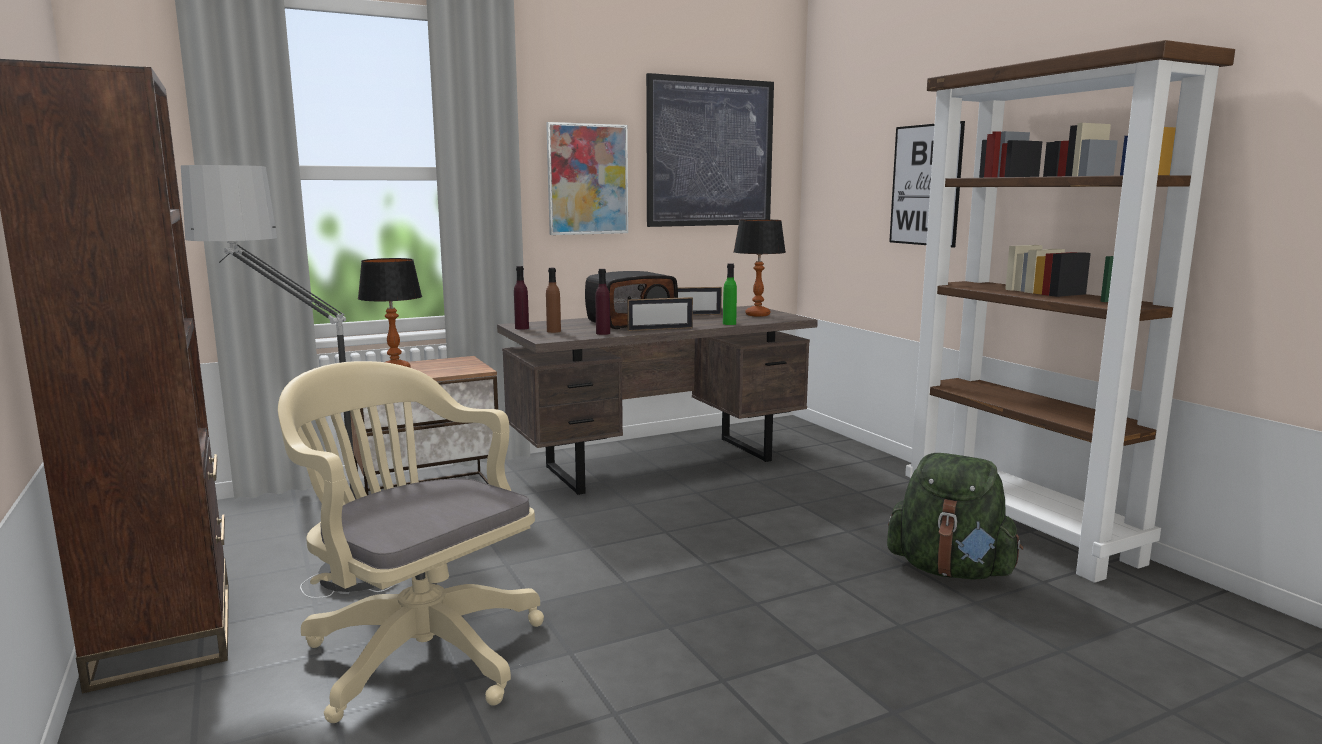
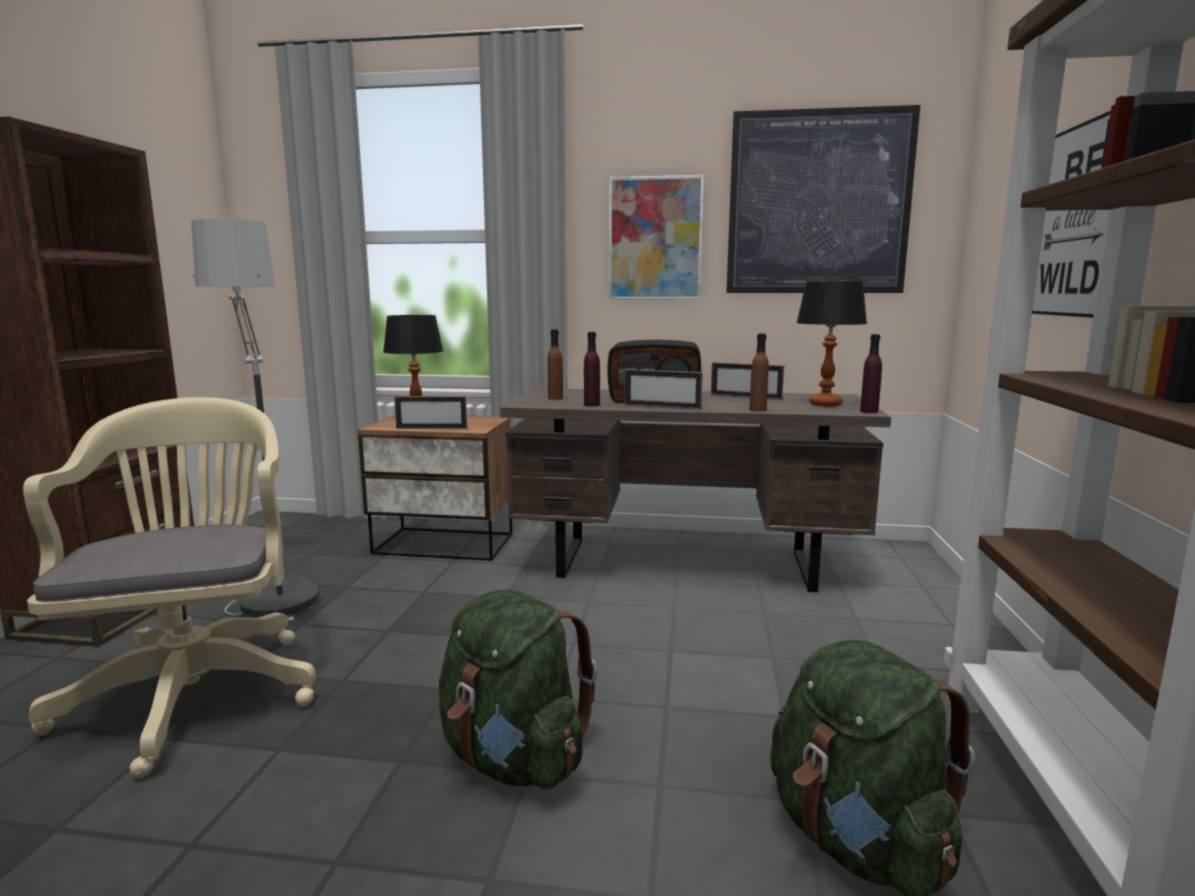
camera: 35 degrees right, 0 degrees up
purple bottle [514,266,529,330] -> purple bottle moved to [860,334,882,413]
green bottle [723,263,737,325] -> brown bottle [749,334,769,411]
none -> picture frame [394,396,467,429]
none -> green backpack [439,589,597,789]

